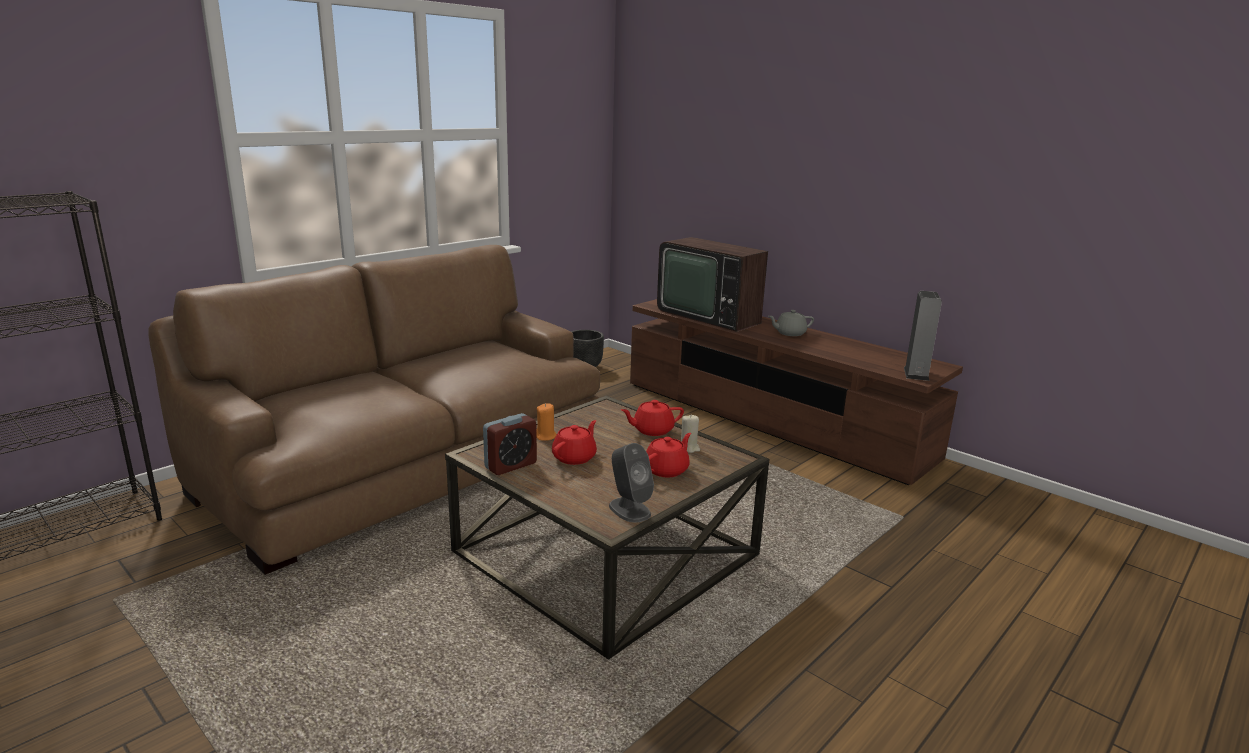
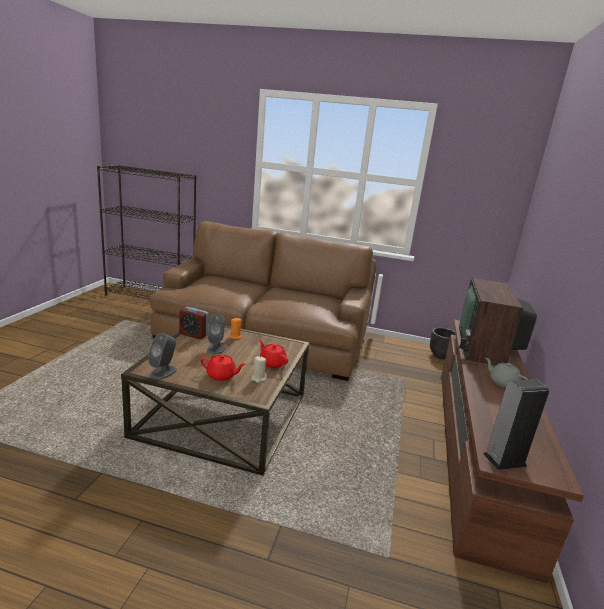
camera: 60 degrees right, 0 degrees up
red teapot [552,420,597,465] -> grey speaker [207,314,226,354]

